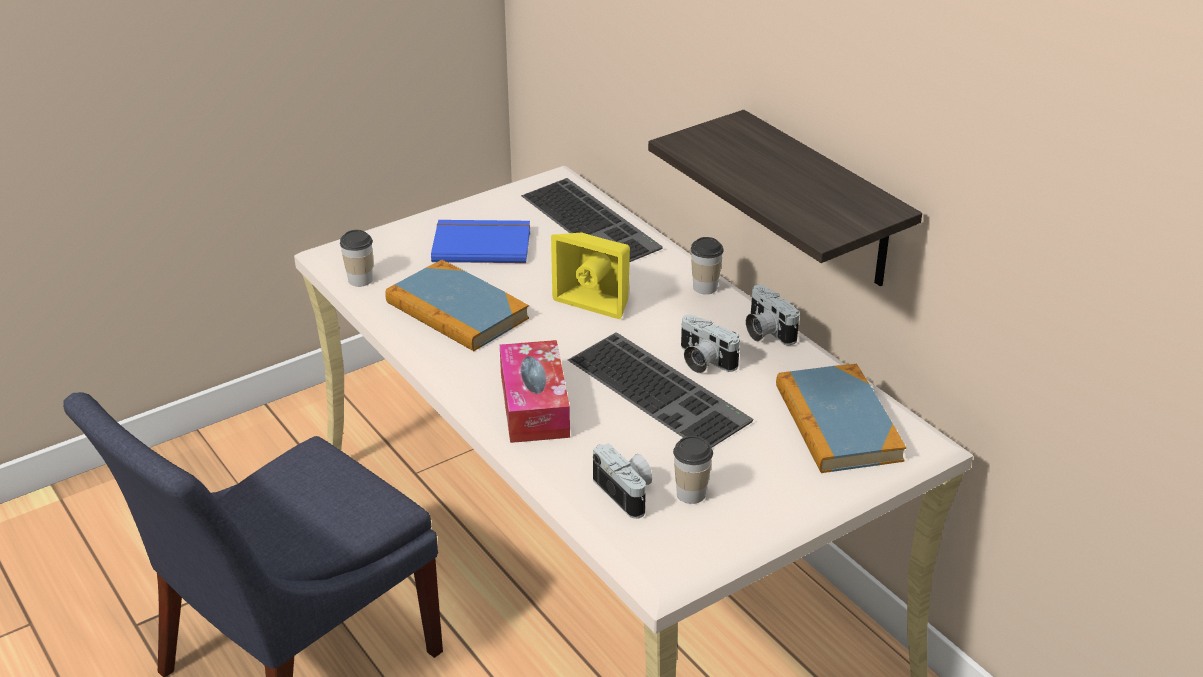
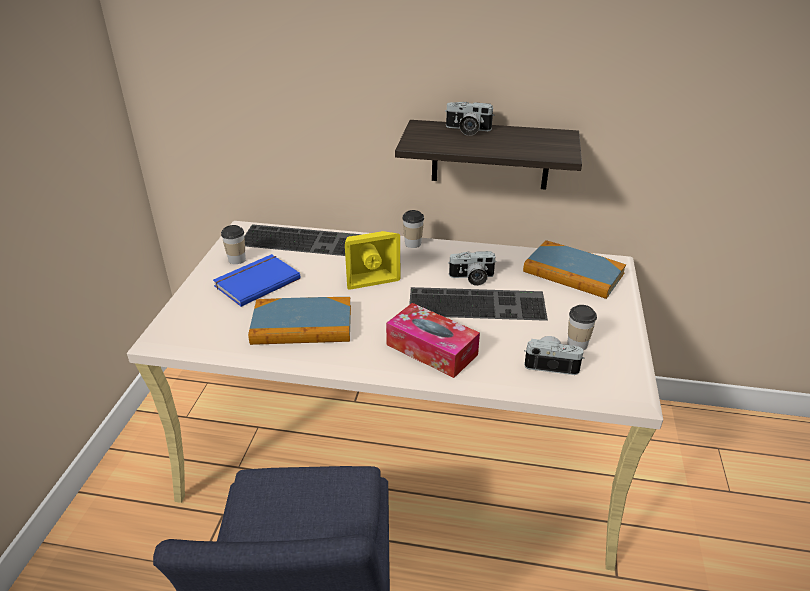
camera: 45 degrees left, 0 degrees up
cup [340,230,373,287] -> cup moved to [221,225,246,264]
camera [746,285,799,345] -> camera moved to [445,102,494,136]

